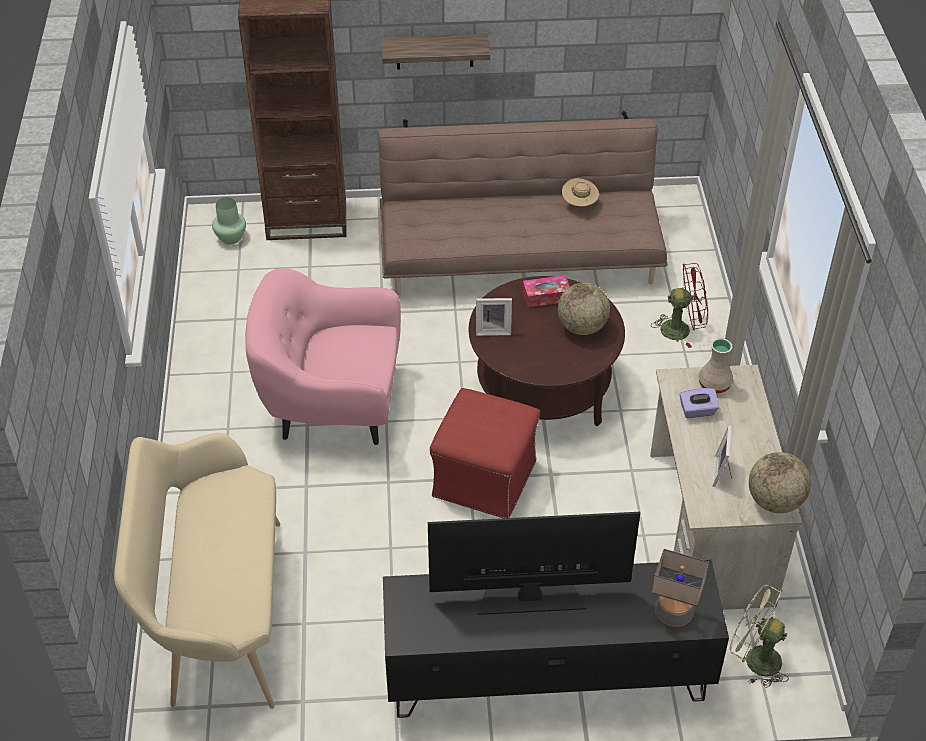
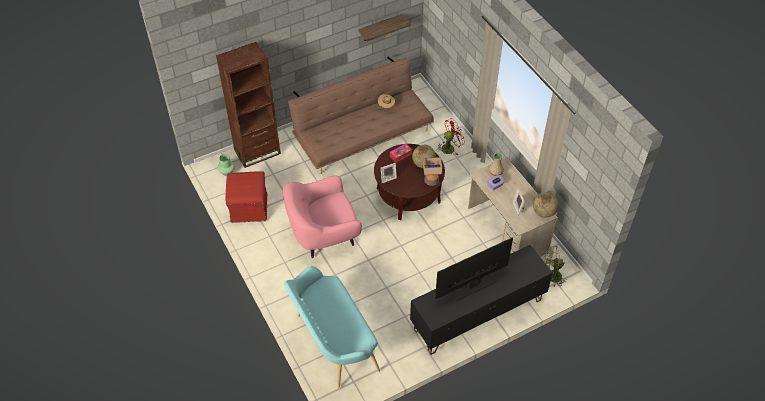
camera: 25 degrees left, 5 degrees up
beige bench [114,433,280,709] -> turquoise bench [284,266,380,388]
shelf [382,34,490,69] -> shelf moved to [358,14,410,41]
red ottoman [430,388,540,518] -> red ottoman moved to [226,171,267,223]
table lamp [652,549,709,627] -> table lamp moved to [423,157,442,186]

